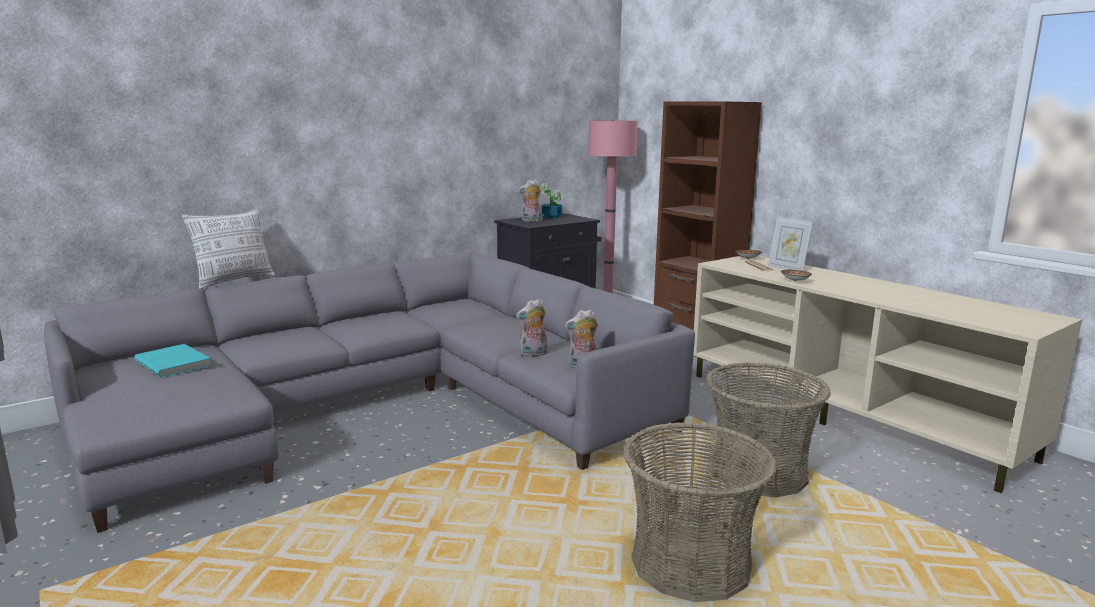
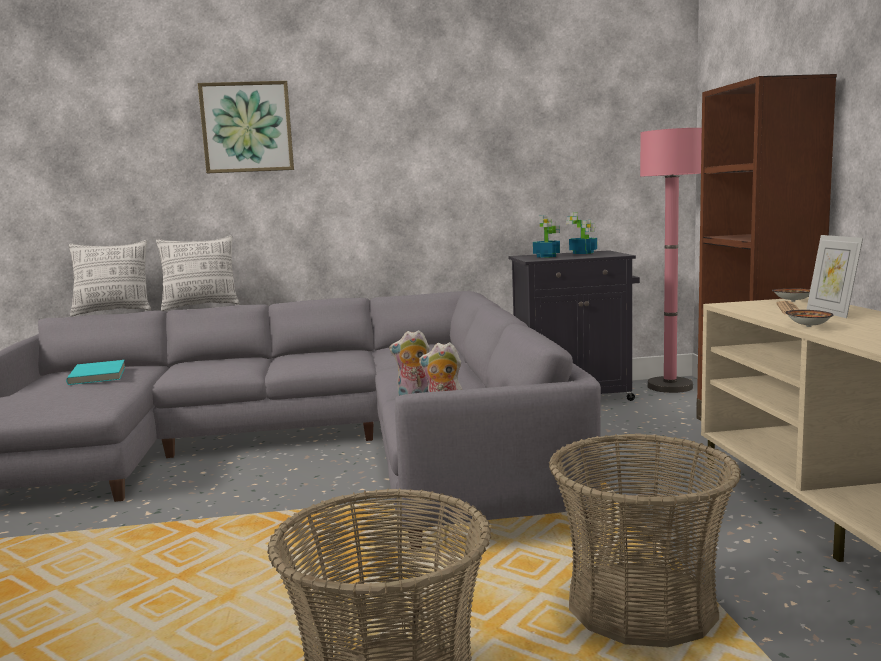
camera: 30 degrees right, 5 degrees down
plush toy [518,180,542,222] -> potted plant [533,215,560,258]
none -> pillow [69,240,151,317]
none -> picture [198,81,294,173]

